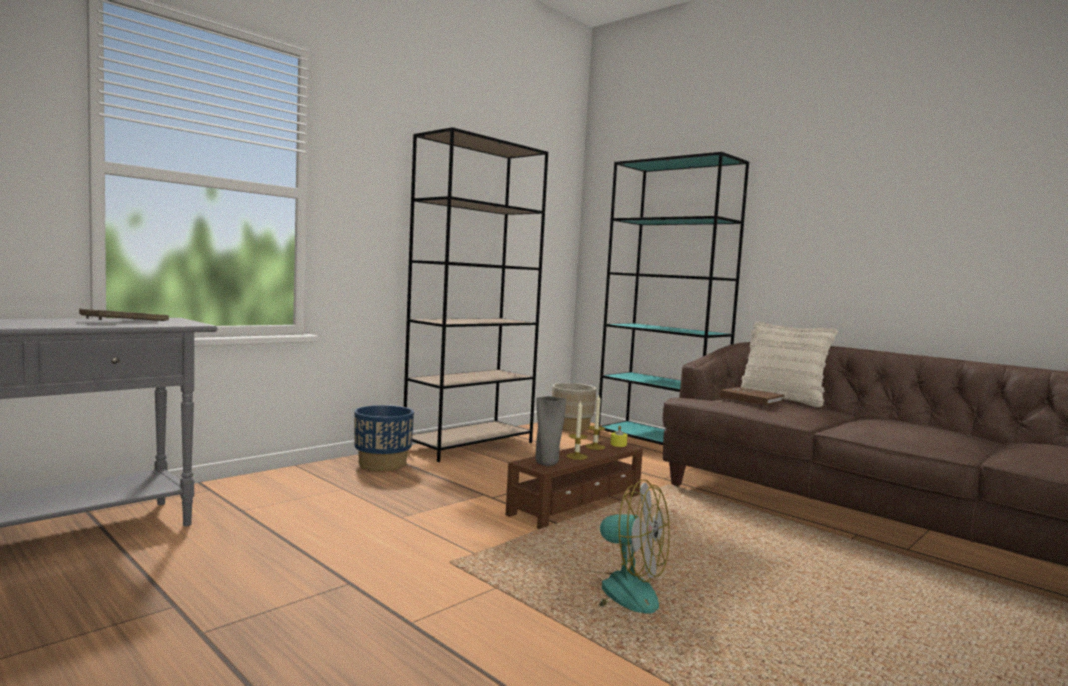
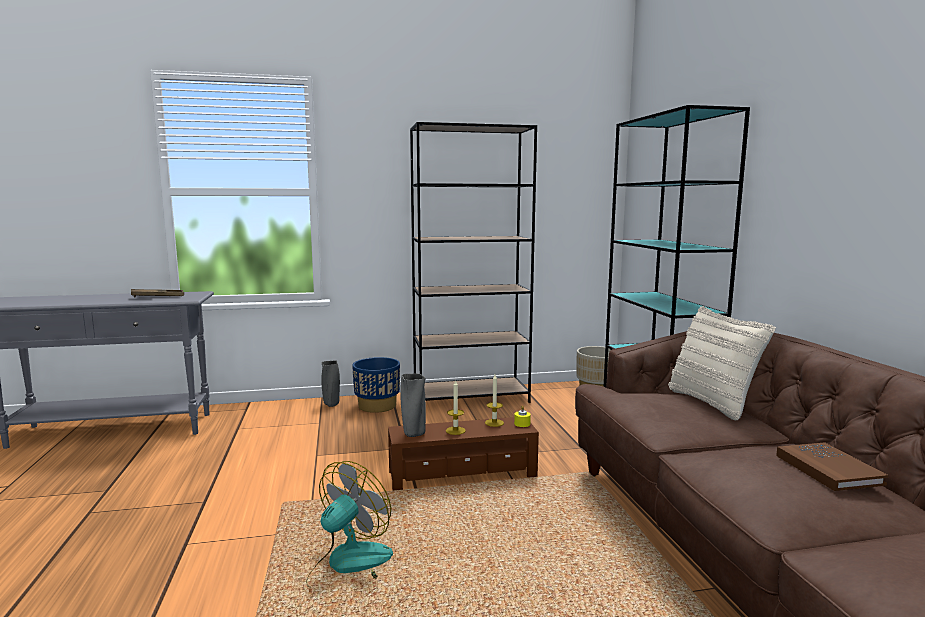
camera: 35 degrees right, 5 degrees up
fan [578,479,670,614] -> fan turned 120 degrees counterclockwise [306,461,393,583]
brown book [719,387,784,405] -> brown book moved to [776,442,888,491]
none -> grey vase [321,360,340,407]

